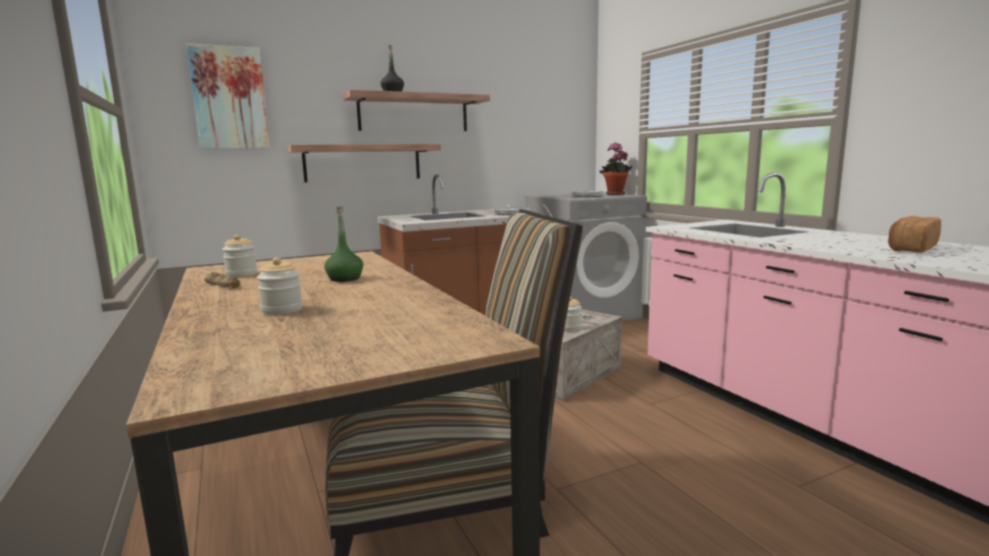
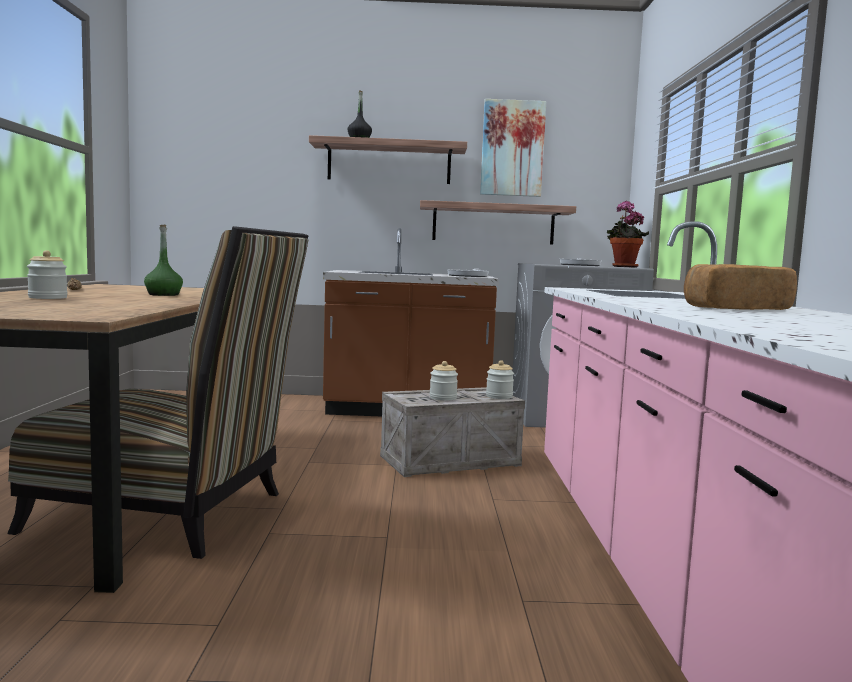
camera: 25 degrees right, 5 degrees down
picture [186,43,270,149] -> picture moved to [480,99,546,197]
jar [222,235,257,277] -> jar moved to [486,360,514,399]
shelf [287,144,441,182] -> shelf moved to [420,200,576,245]

